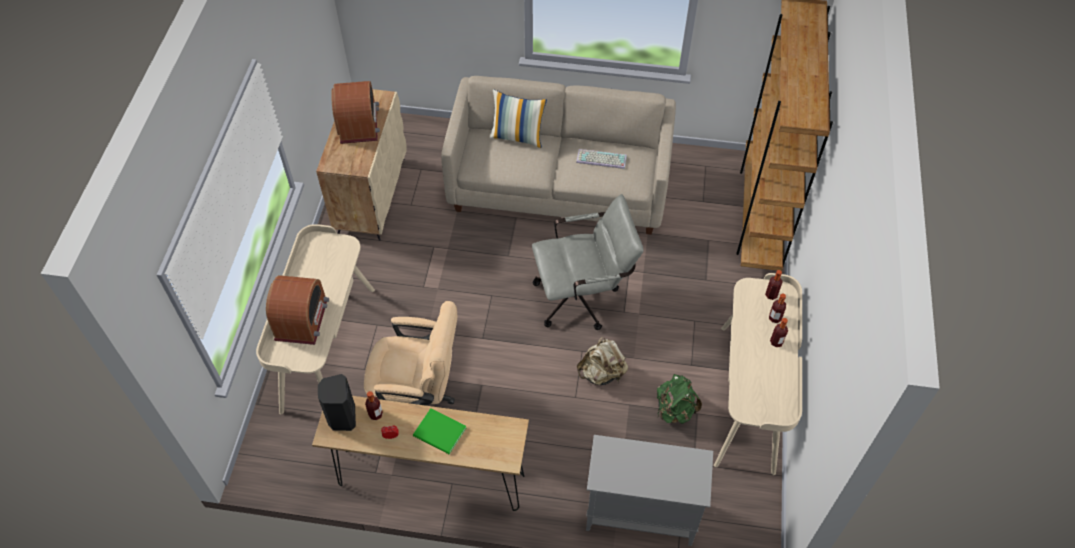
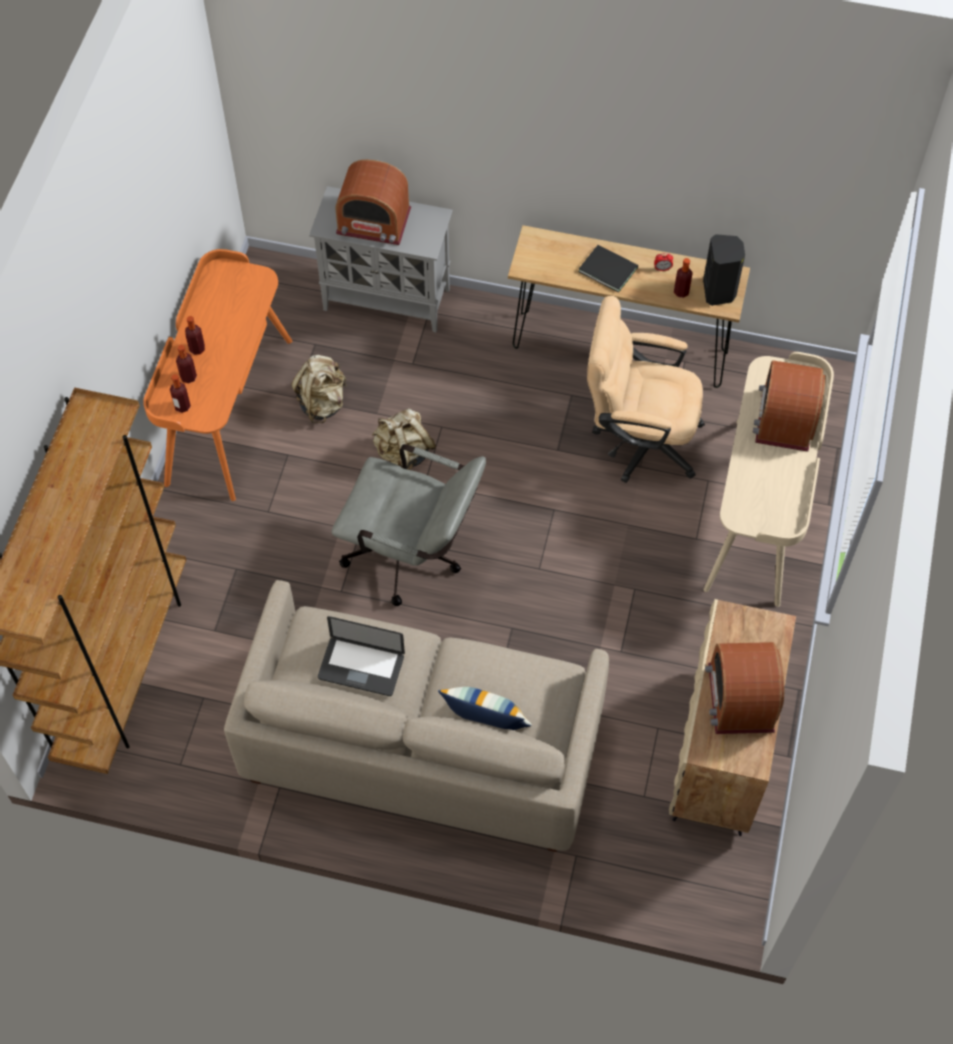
camera: 175 degrees left, 5 degrees up
green book [413,408,466,454] -> black book [578,245,638,293]
grey office chair [532,194,644,330] -> grey office chair turned 150 degrees counterclockwise [332,444,486,606]
keyboard [576,149,627,169] -> laptop [318,616,405,696]
green backpack [657,374,702,424] -> beige backpack [291,355,347,423]
beige desk [714,273,802,475] -> orange desk [143,249,292,501]
none -> radio [336,159,411,245]

